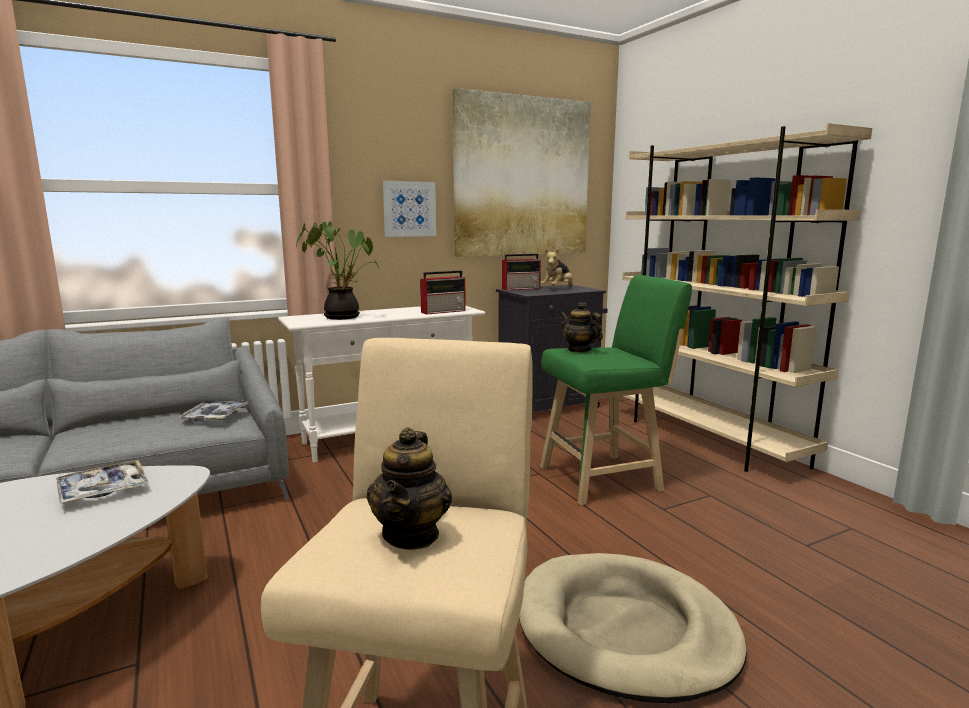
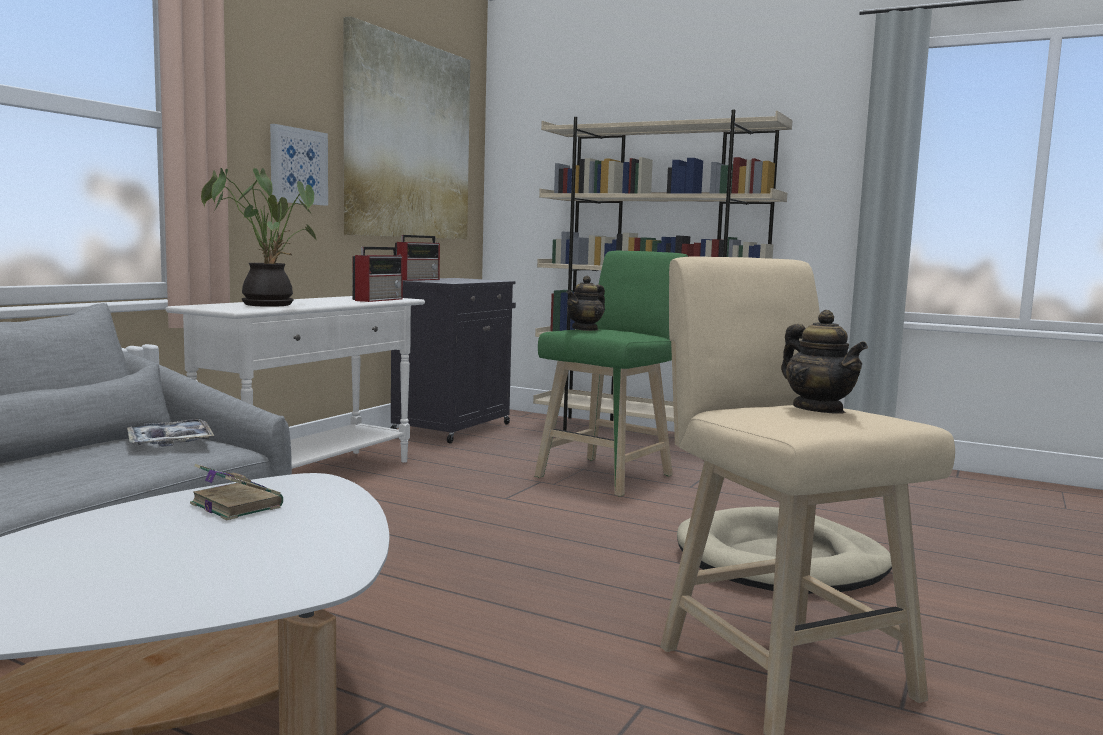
camera: 35 degrees left, 5 degrees down
tray [56,460,149,503] -> book [190,464,283,520]
plush toy [541,248,573,286] -> none
teapot [560,302,603,352] -> teapot turned 60 degrees counterclockwise [566,276,605,331]

